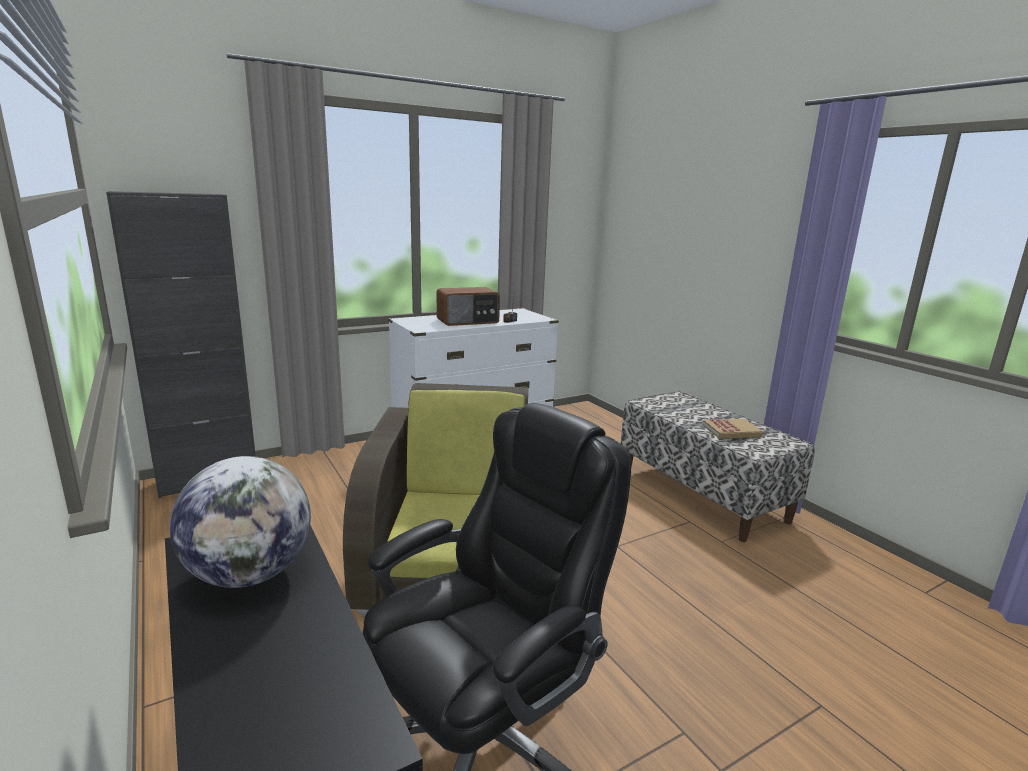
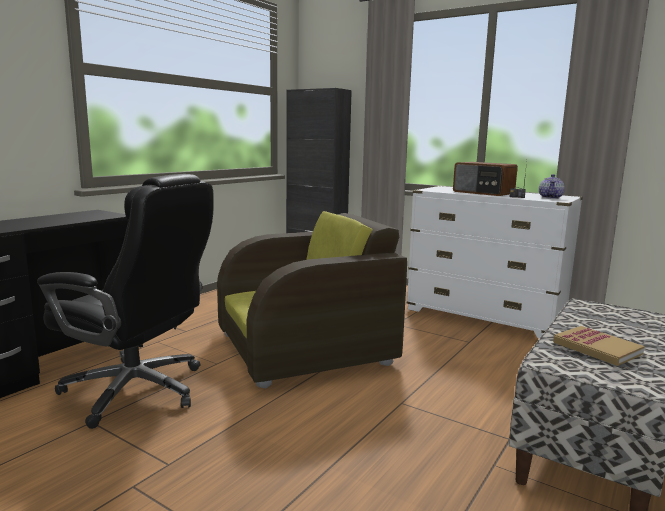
camera: 65 degrees right, 5 degrees down
globe [170,456,311,588] -> none
none -> teapot [539,174,565,199]

